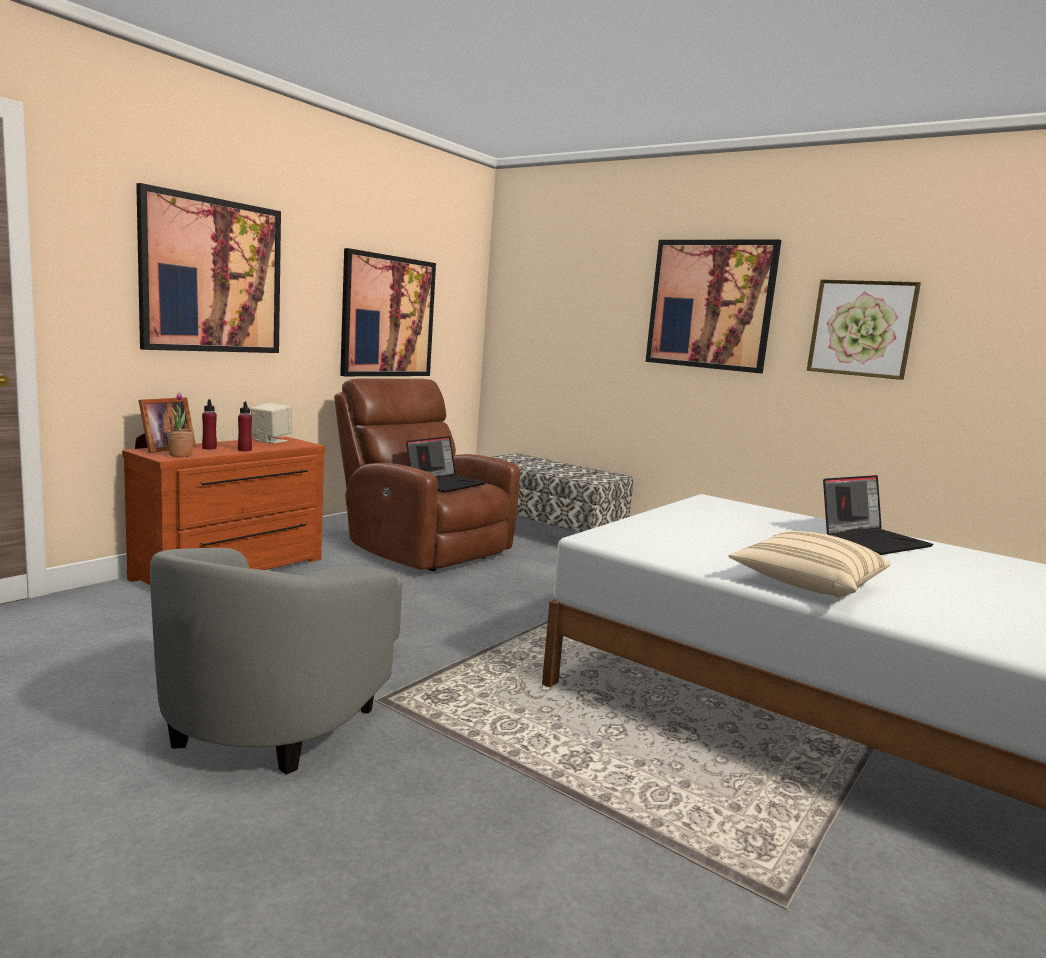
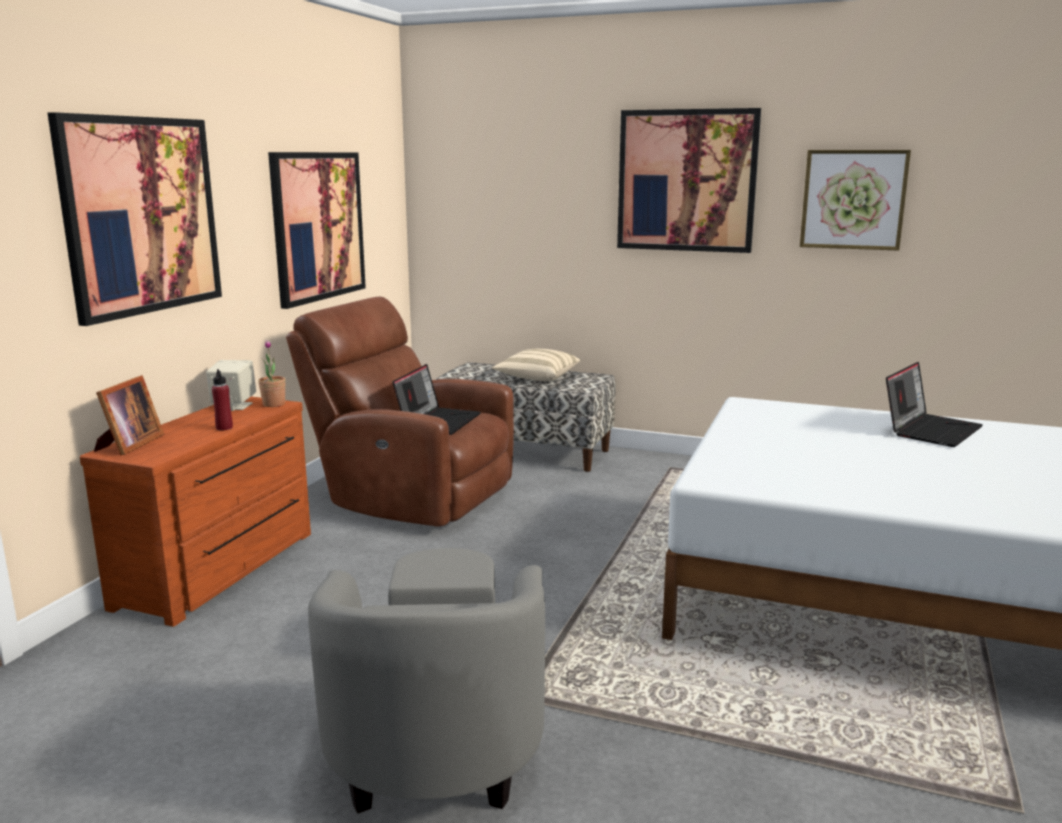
camera: 15 degrees left, 5 degrees up
potted plant [167,392,194,457] -> potted plant moved to [258,340,286,407]
red bottle [202,399,217,450] -> none
beige pillow [728,531,890,597] -> beige pillow moved to [492,349,580,381]

